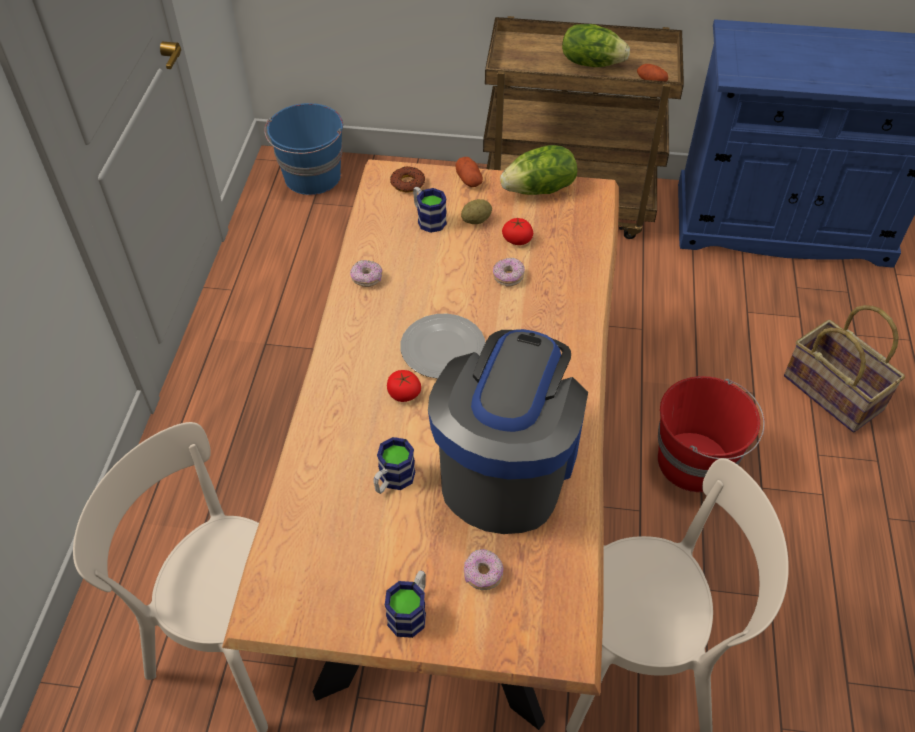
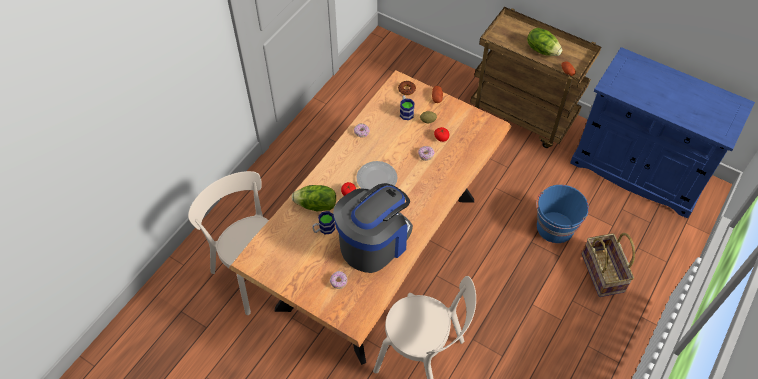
camera: 25 degrees right, 5 degrees up
blue bucket [264,103,343,195] -> blue bucket moved to [536,185,589,243]
mug [385,571,426,638] -> none
lettuce [500,145,577,195] -> lettuce moved to [292,185,336,211]
red bucket [658,376,765,492] -> none

